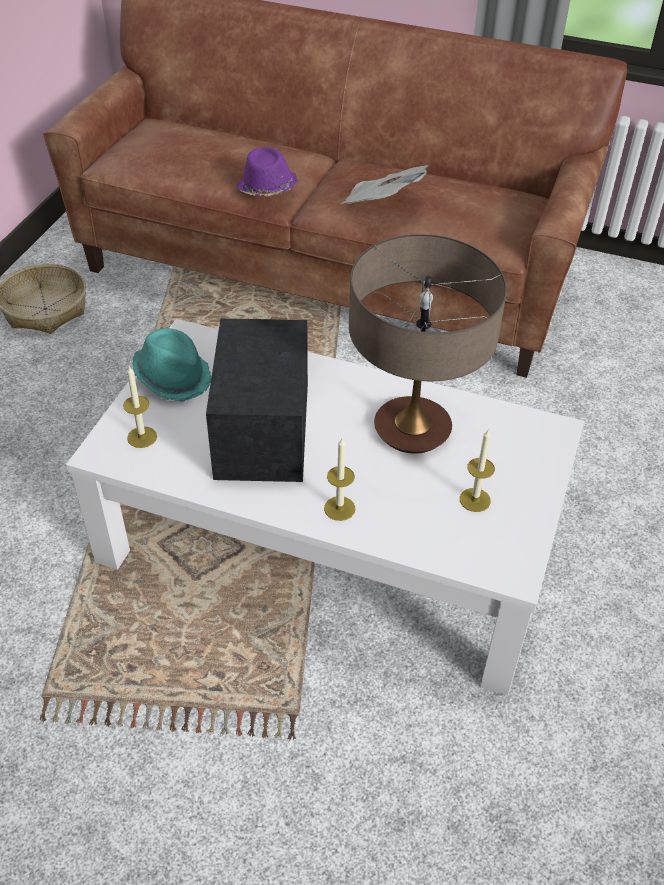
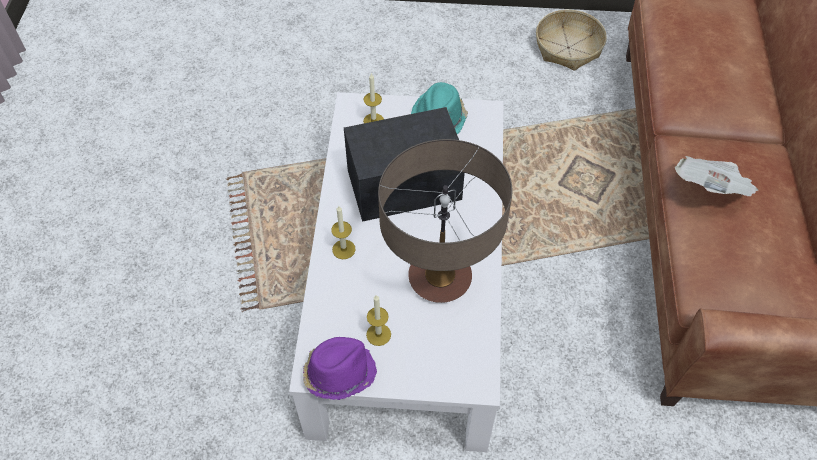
camera: 75 degrees right, 10 degrees up
purple hat [237,147,298,196] -> purple hat moved to [303,337,377,400]

